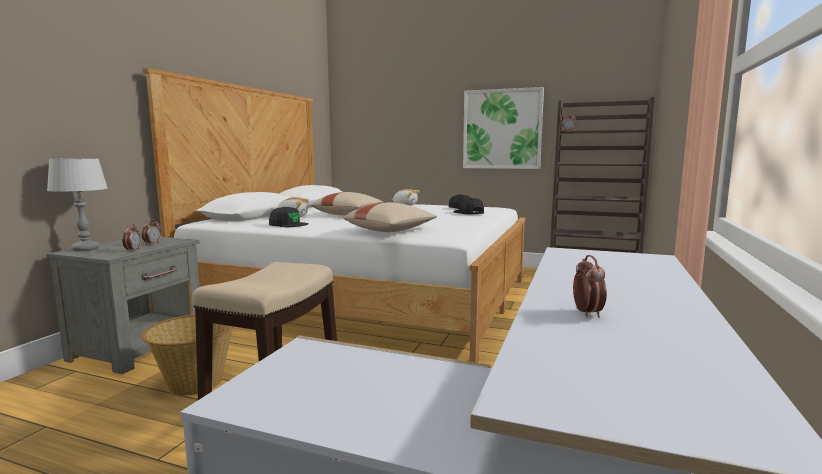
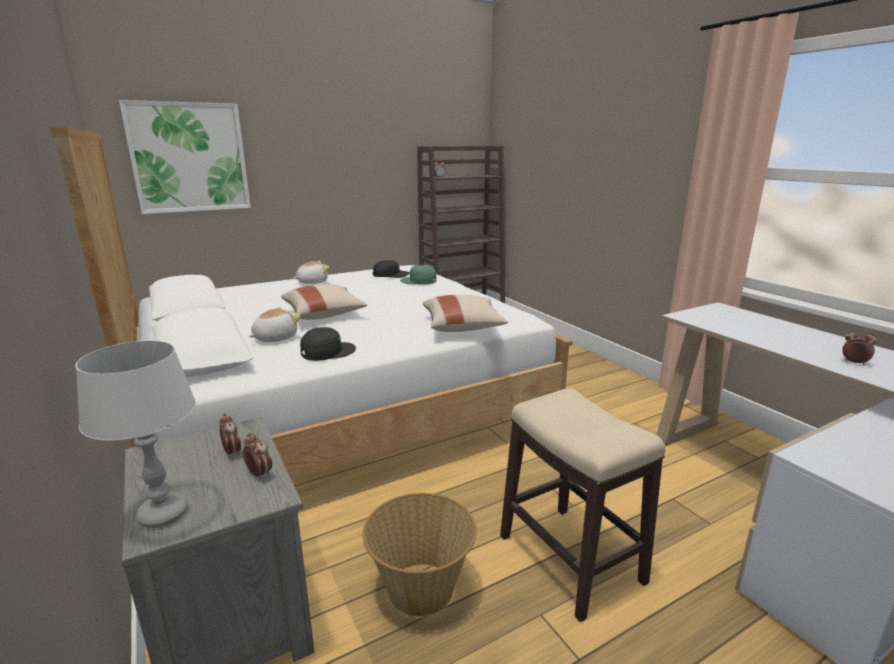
camera: 50 degrees left, 10 degrees up
black cap [453,198,484,215] -> green cap [400,265,437,285]
picture [463,87,544,169] -> picture moved to [119,100,251,214]

